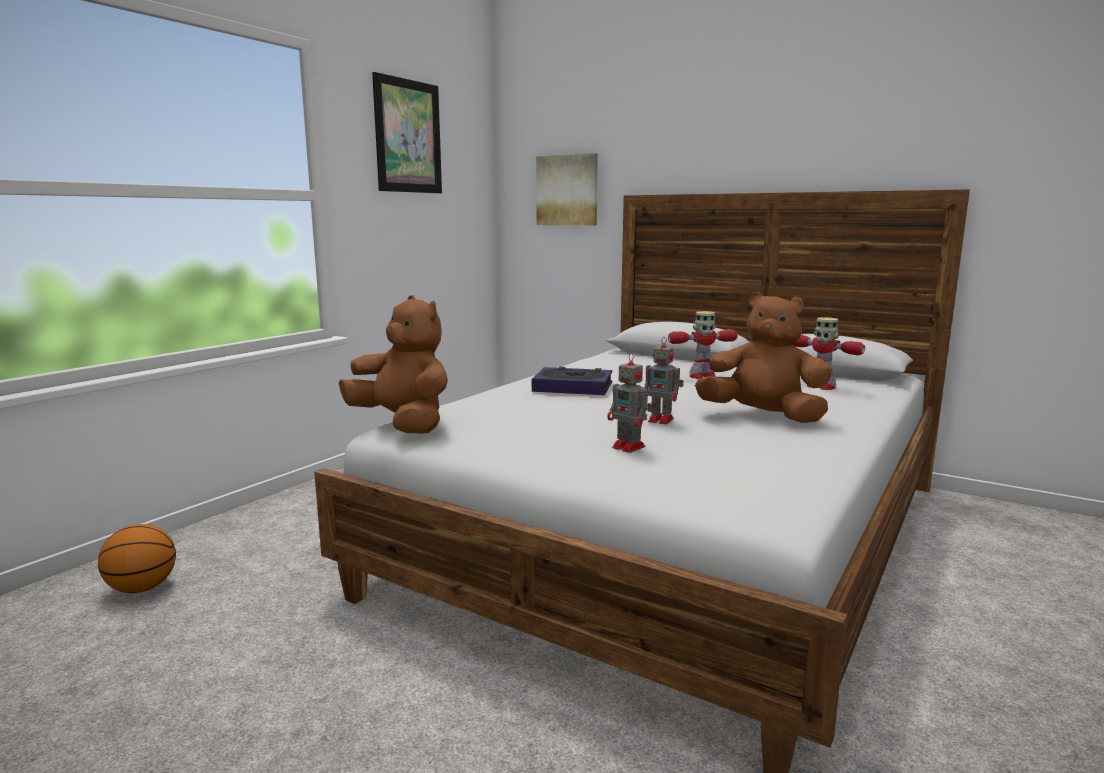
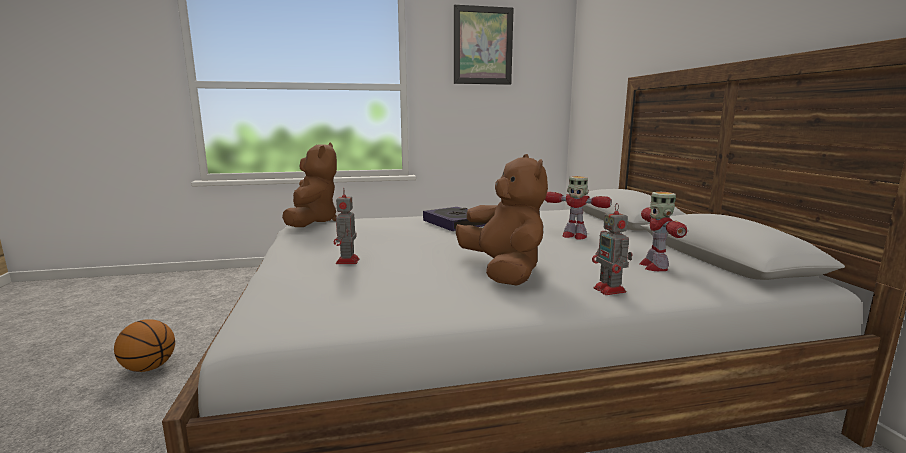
camera: 45 degrees right, 0 degrees up
basketball [98,524,176,593] -> basketball moved to [114,319,175,372]
picture [536,153,598,226] -> none
toy robot [644,337,684,424] -> toy robot moved to [592,203,632,295]

